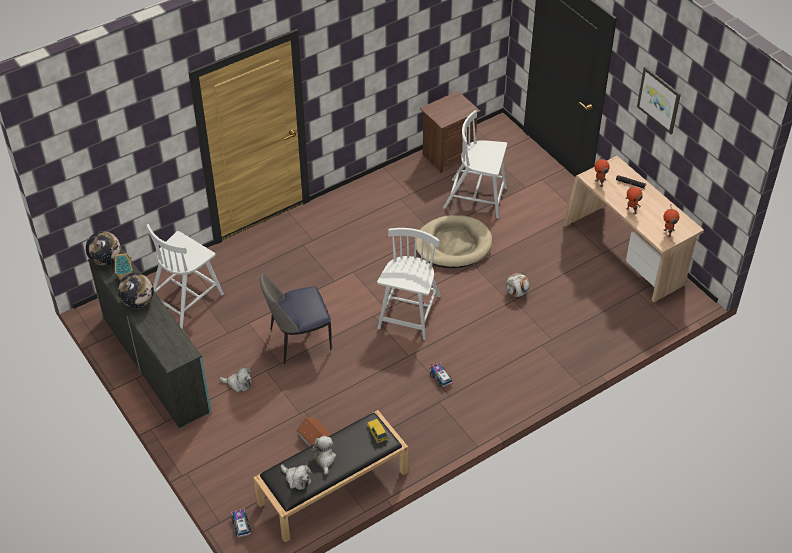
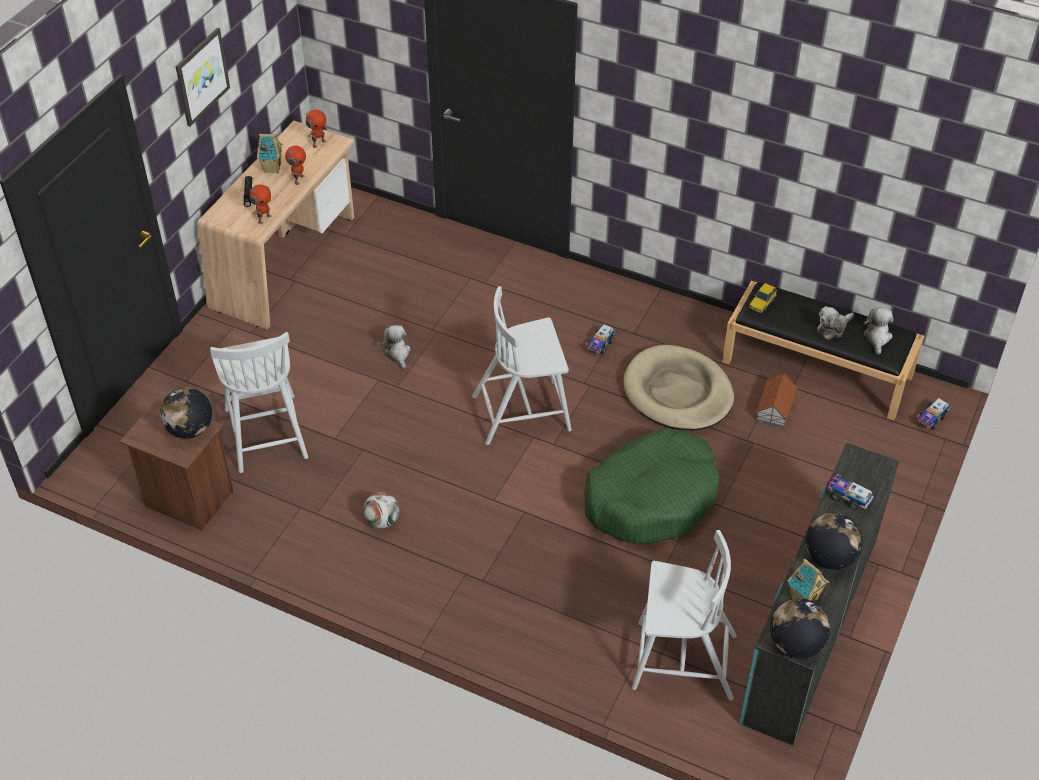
camera: 120 degrees left, 0 degrees up
plush toy [220,367,252,392] -> plush toy moved to [381,325,411,369]
chair [260,273,332,364] -> green dog bed [585,428,719,544]
beige dog bed [414,215,492,268] -> beige dog bed moved to [624,345,734,430]
football [506,273,529,297] -> football moved to [363,492,399,528]
none -> globe [160,388,212,439]
none -> toy house [257,134,283,174]
none -> toy truck [827,474,874,511]

